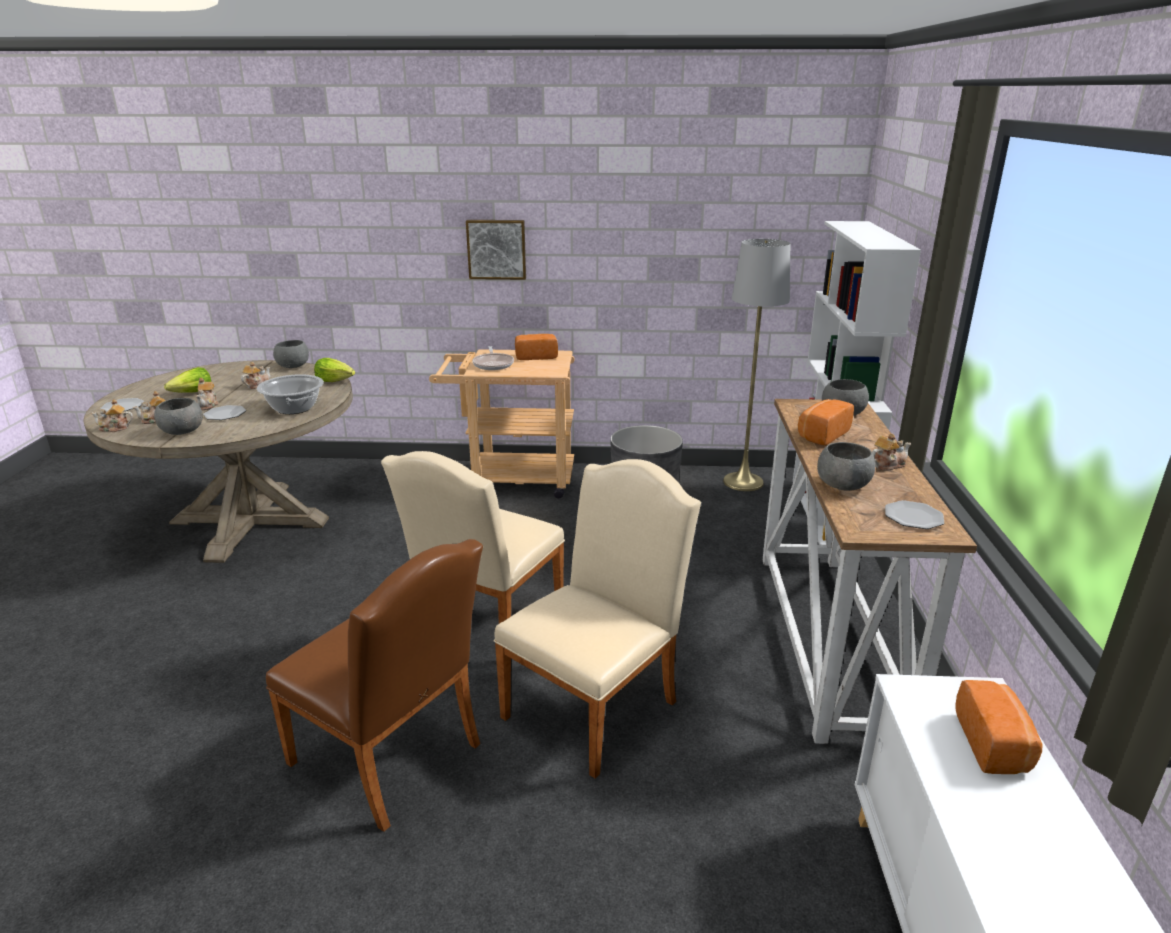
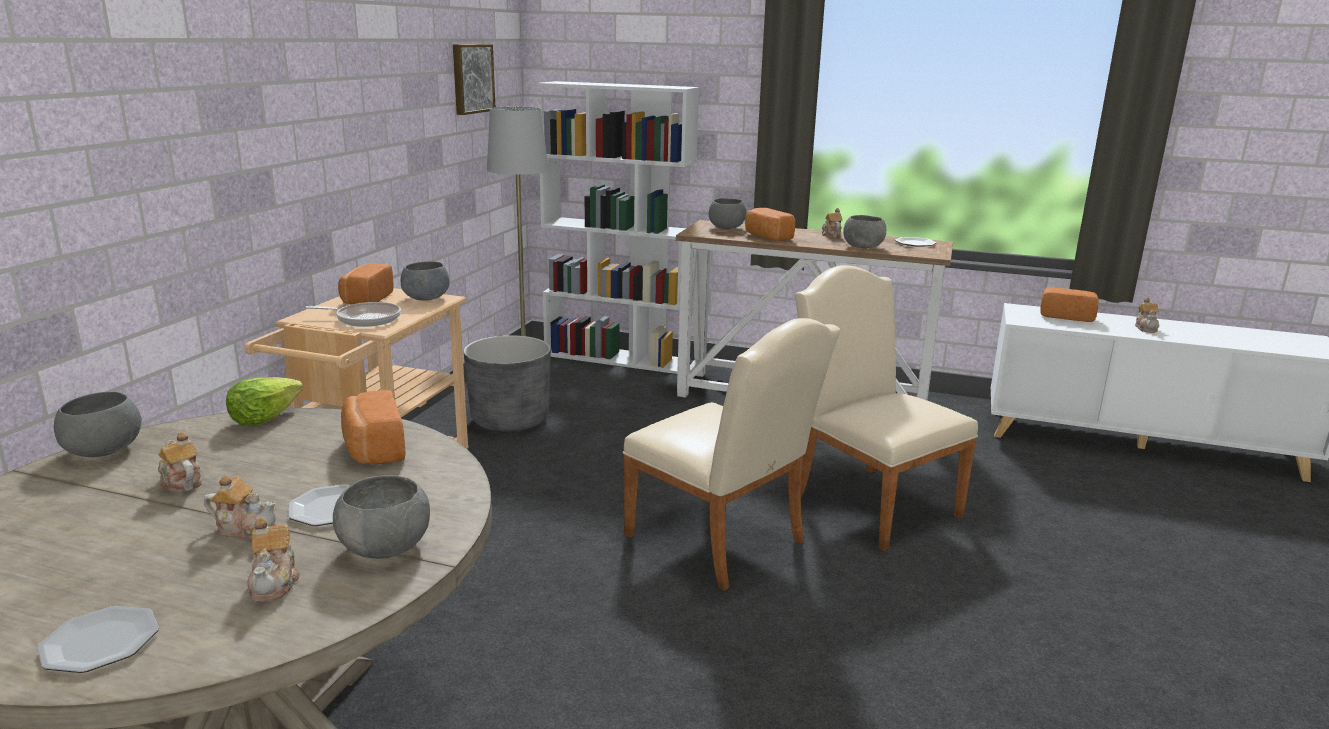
camera: 75 degrees left, 5 degrees down
teapot [91,399,133,432] -> teapot moved to [1135,298,1159,333]
lettuce [164,367,211,393] -> none
cooking pot [257,374,324,414] -> bread [341,390,406,464]
brown chair [266,539,483,832] -> none
picture [466,220,526,280] -> picture moved to [453,44,495,115]
none -> grey bowl [400,261,450,301]

